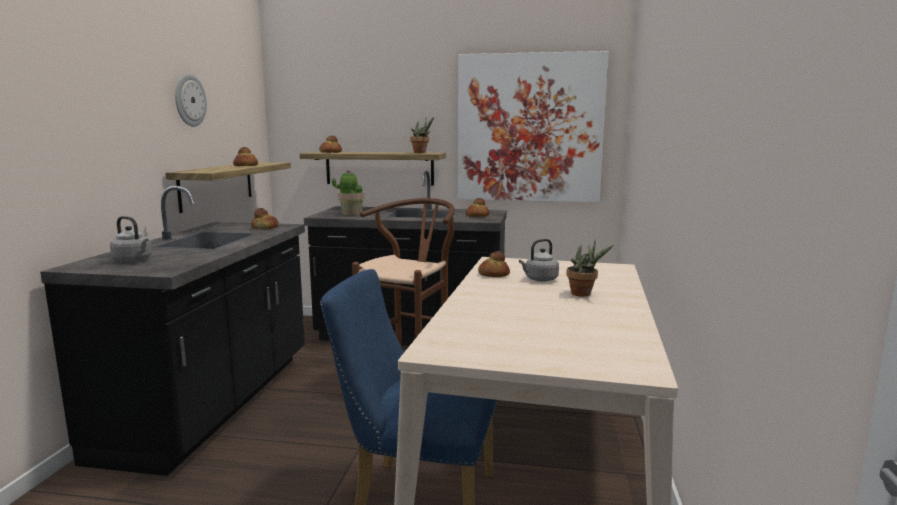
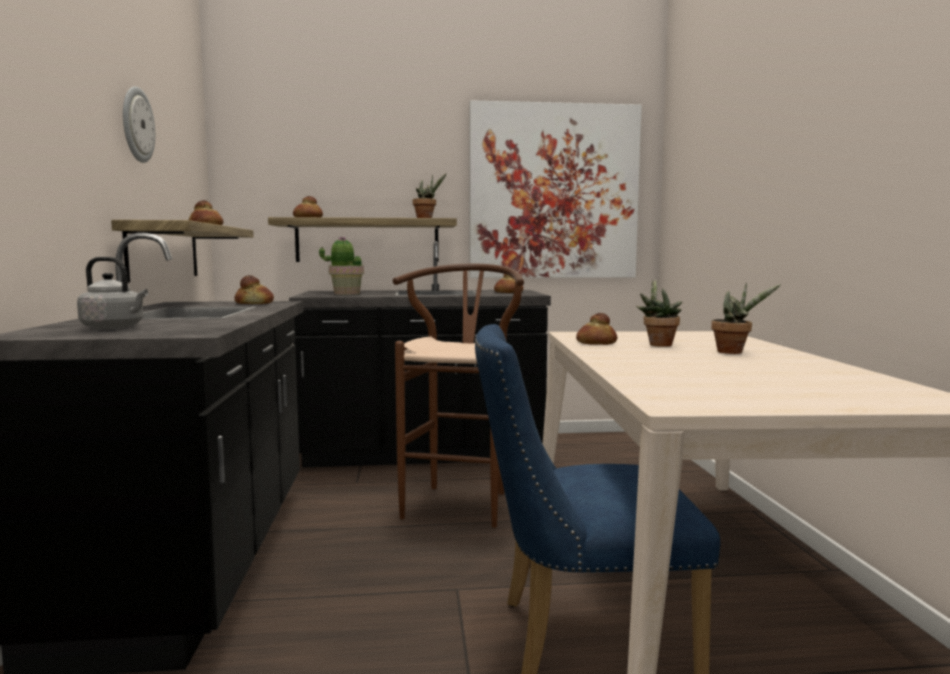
camera: 15 degrees left, 5 degrees down
grey kettle [519,239,559,282] -> potted plant [636,279,682,347]

